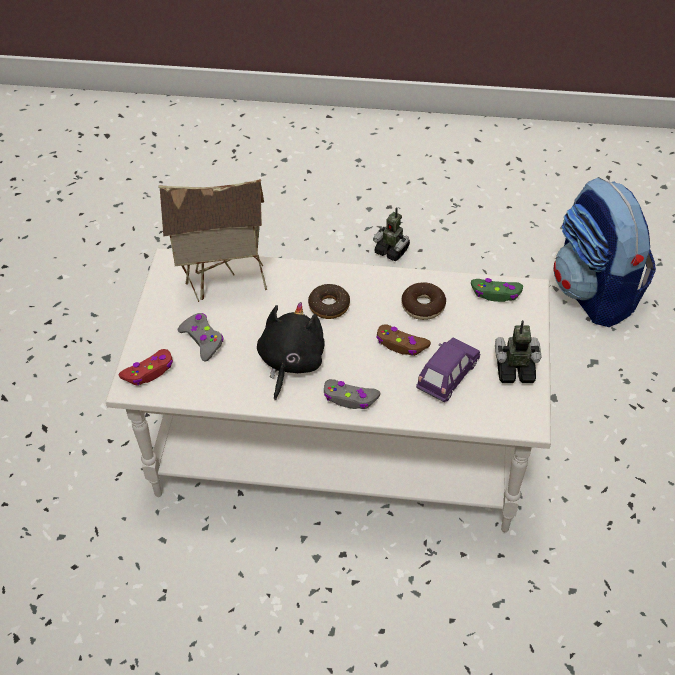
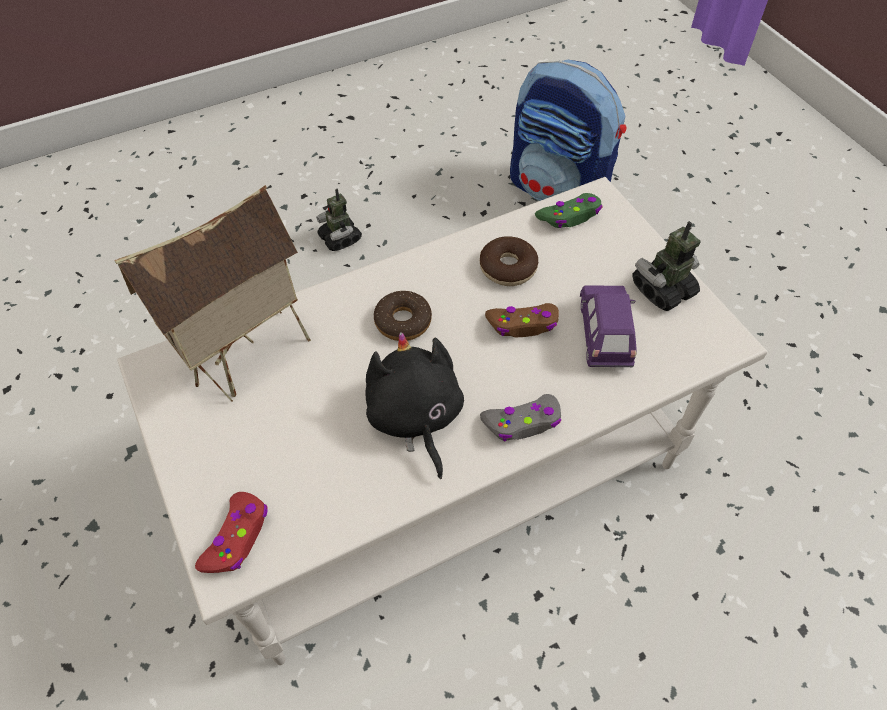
camera: 35 degrees left, 5 degrees up
grey game controller [178,313,224,361] -> none
toy robot [373,207,410,261] -> toy robot turned 60 degrees clockwise [316,189,362,251]

